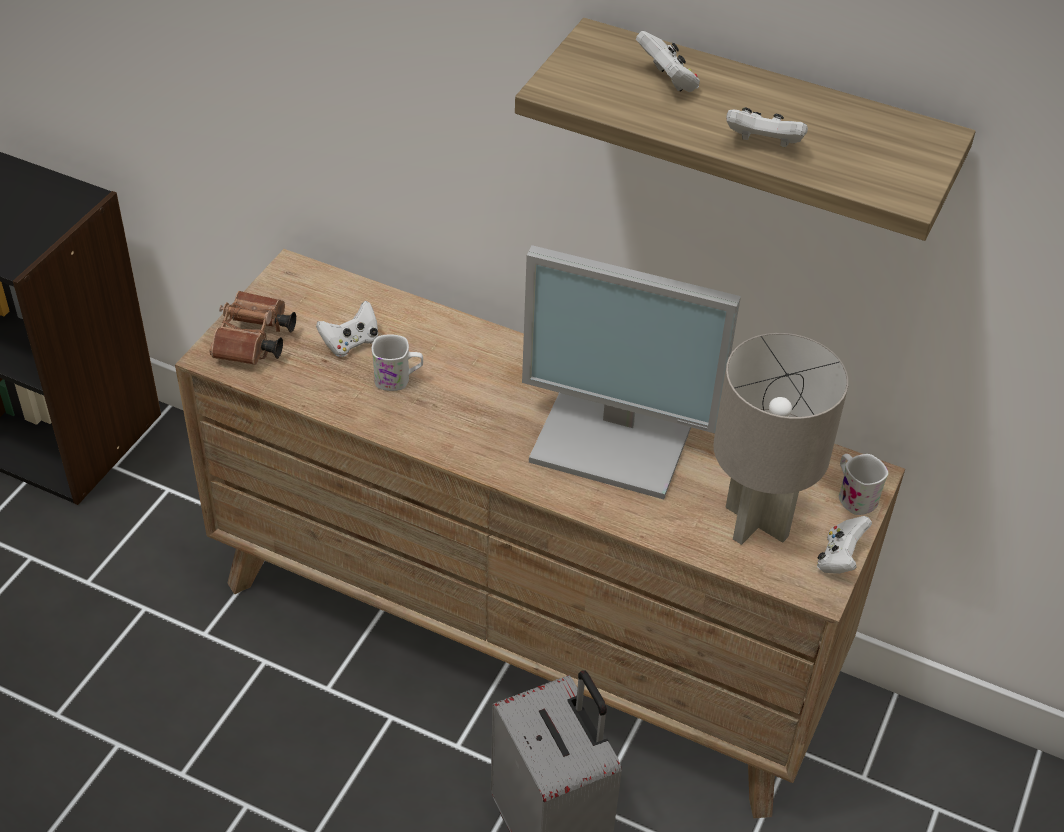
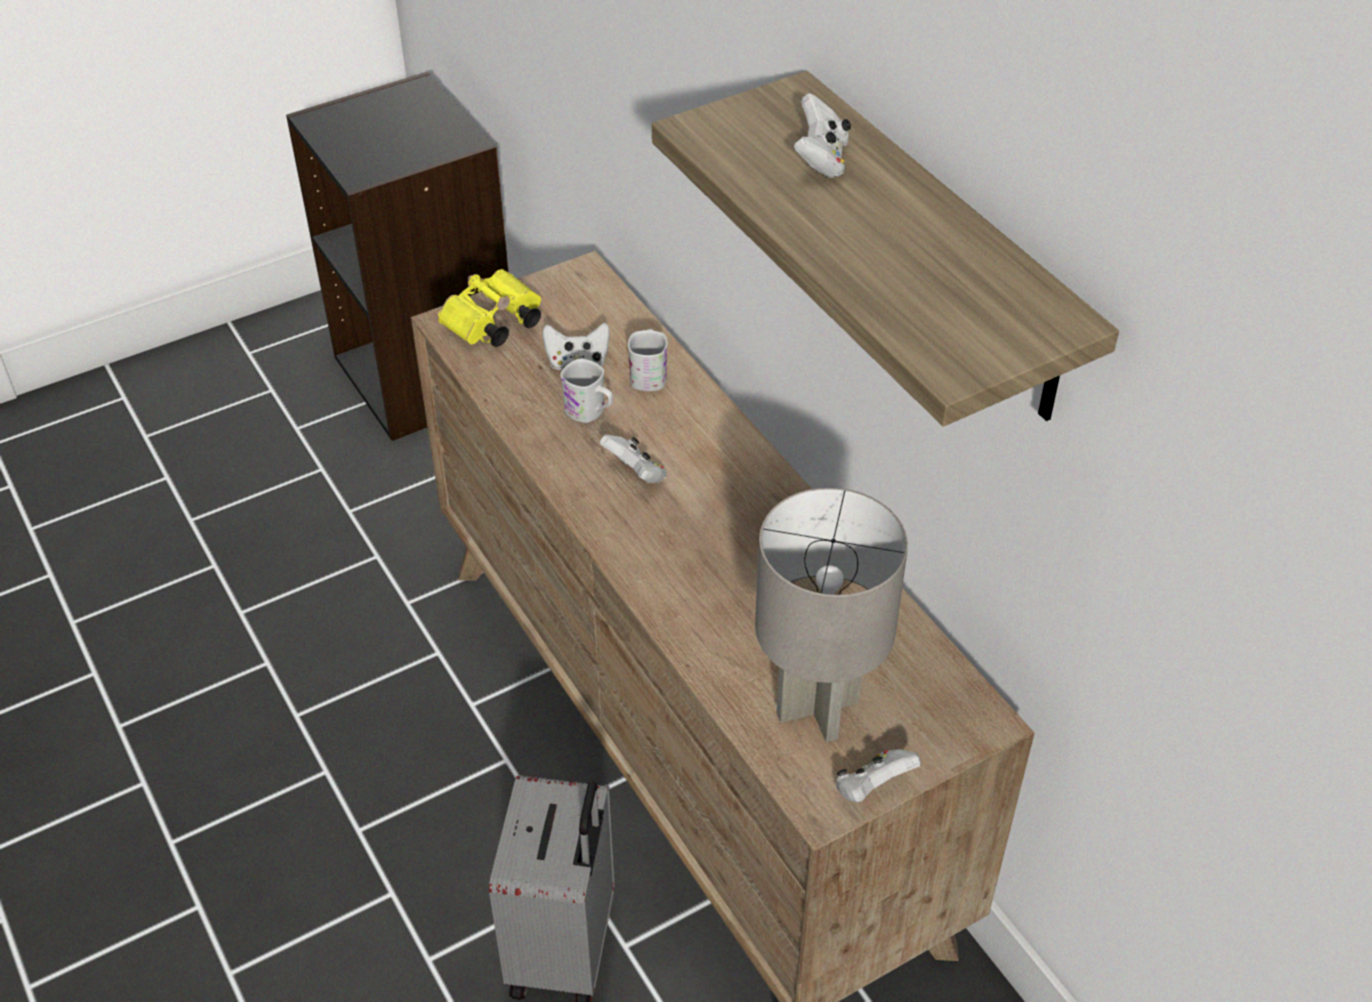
camera: 35 degrees right, 0 degrees up
brown binoculars [209,291,296,365] -> yellow binoculars [438,269,541,347]
monitor [522,245,741,499] -> none
white game controller [726,107,808,148] -> white game controller moved to [600,434,666,483]
white mug [839,454,888,515] -> white mug moved to [628,329,668,391]

